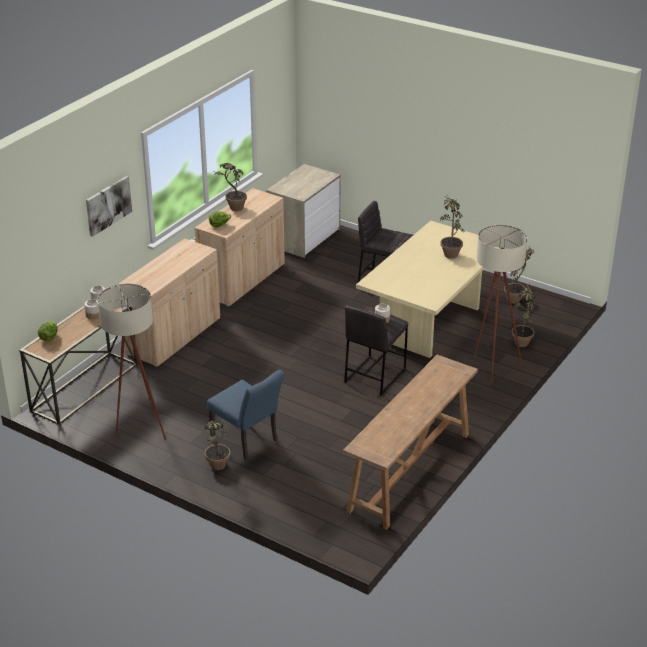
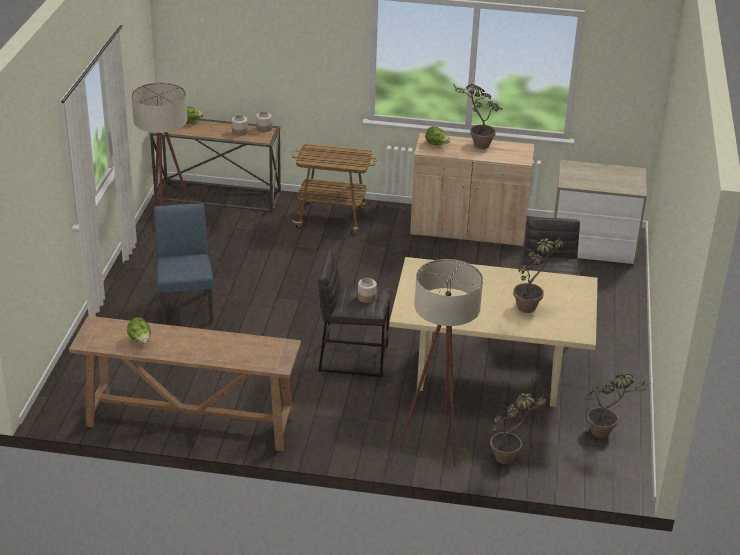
camera: 65 degrees right, 0 degrees up
picture [86,176,132,237] -> none
beige cabinet [119,238,220,367] -> cart [292,144,377,235]
potted plant [205,421,230,470] -> none
blue chair [207,370,284,460] -> blue chair turned 150 degrees clockwise [154,203,214,325]
none -> lettuce [127,318,151,344]

